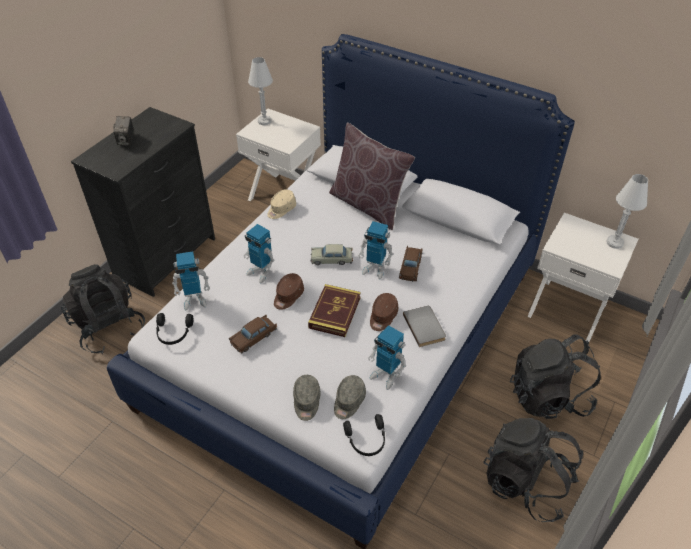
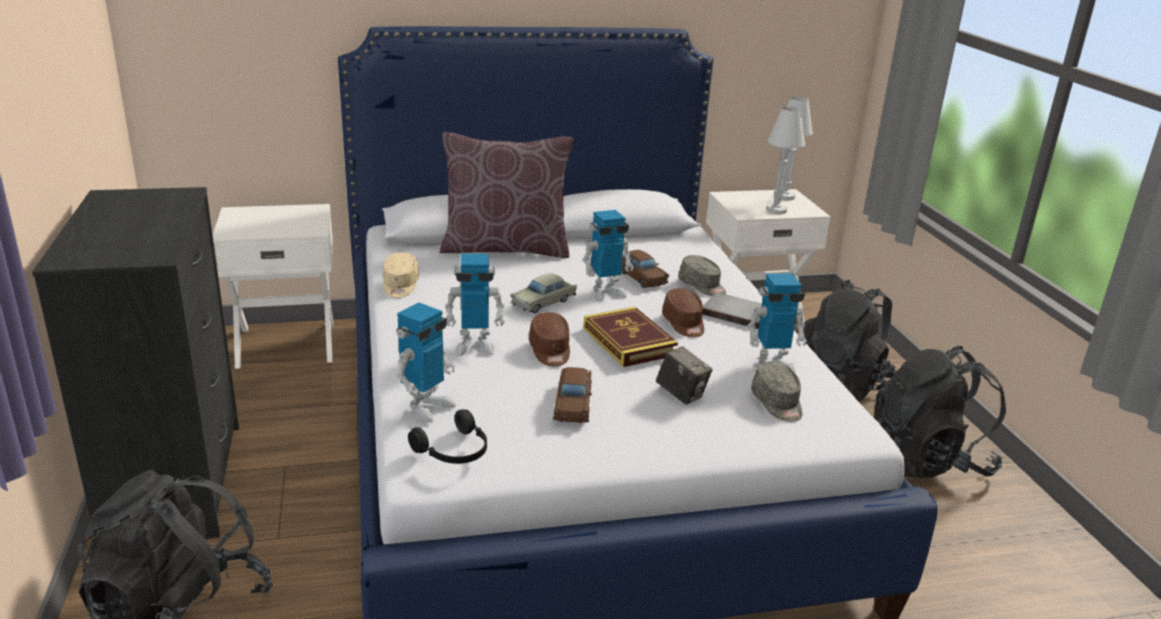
camera: 45 degrees left, 20 degrees down
camera [113,116,134,146] -> camera moved to [656,346,713,404]
white table lamp [248,57,273,125] -> white table lamp moved to [766,107,805,214]
grey cap [293,375,321,421] -> grey cap moved to [679,255,726,296]
black headphones [343,414,385,456] -> none

